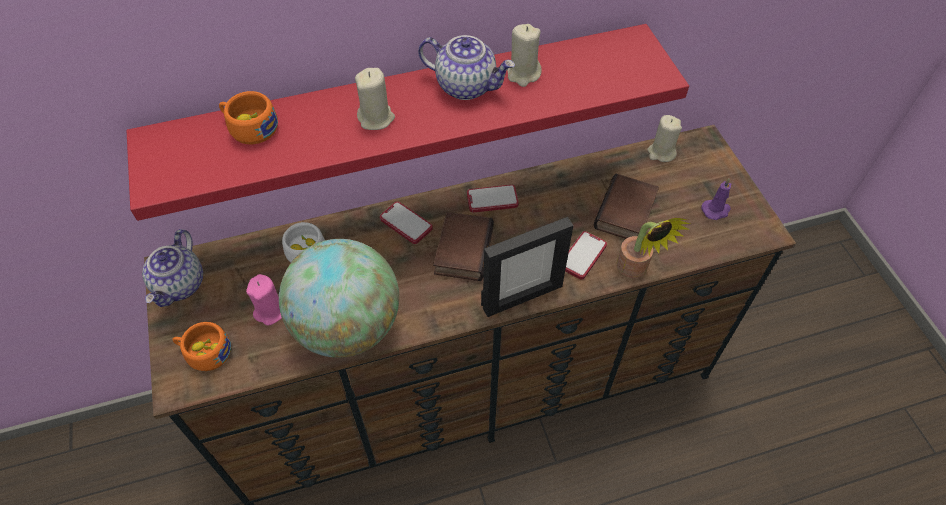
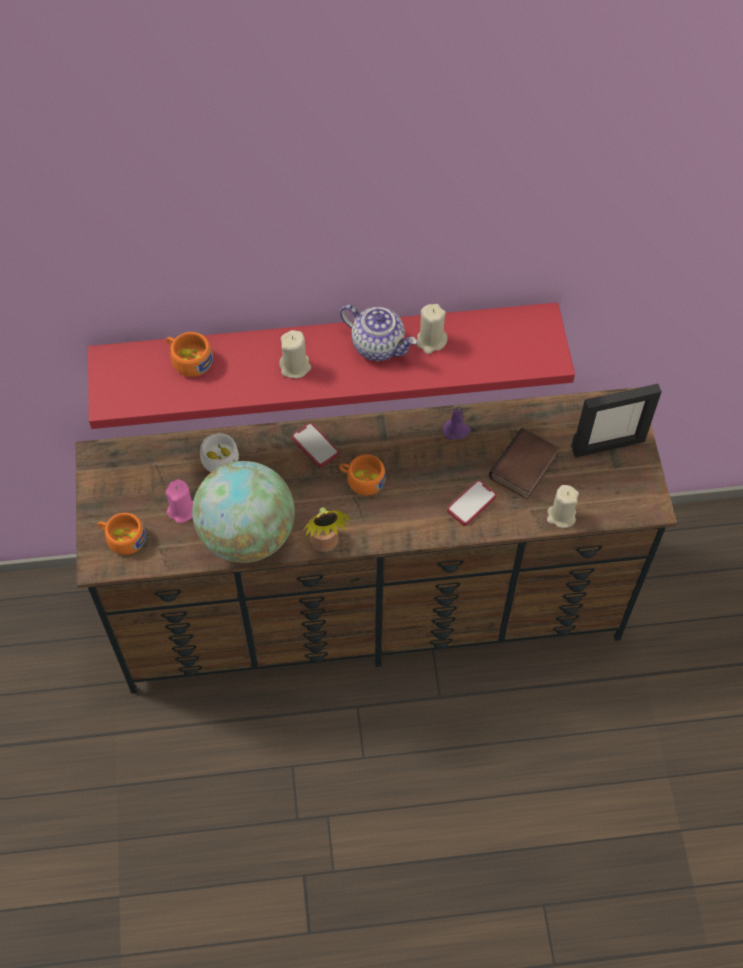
camera: 10 degrees right, 5 degrees up
teapot [142,229,203,307] -> none
book [433,212,494,281] -> orange cup [339,454,386,495]
phone [467,185,519,212] -> none
picture frame [481,217,574,317] -> picture frame moved to [571,384,662,458]
potted plant [617,218,690,278] -> potted plant moved to [304,507,352,552]
beige candle [647,115,682,162] -> beige candle moved to [547,485,579,528]
purple candle [701,179,731,220] -> purple candle moved to [443,405,471,440]

